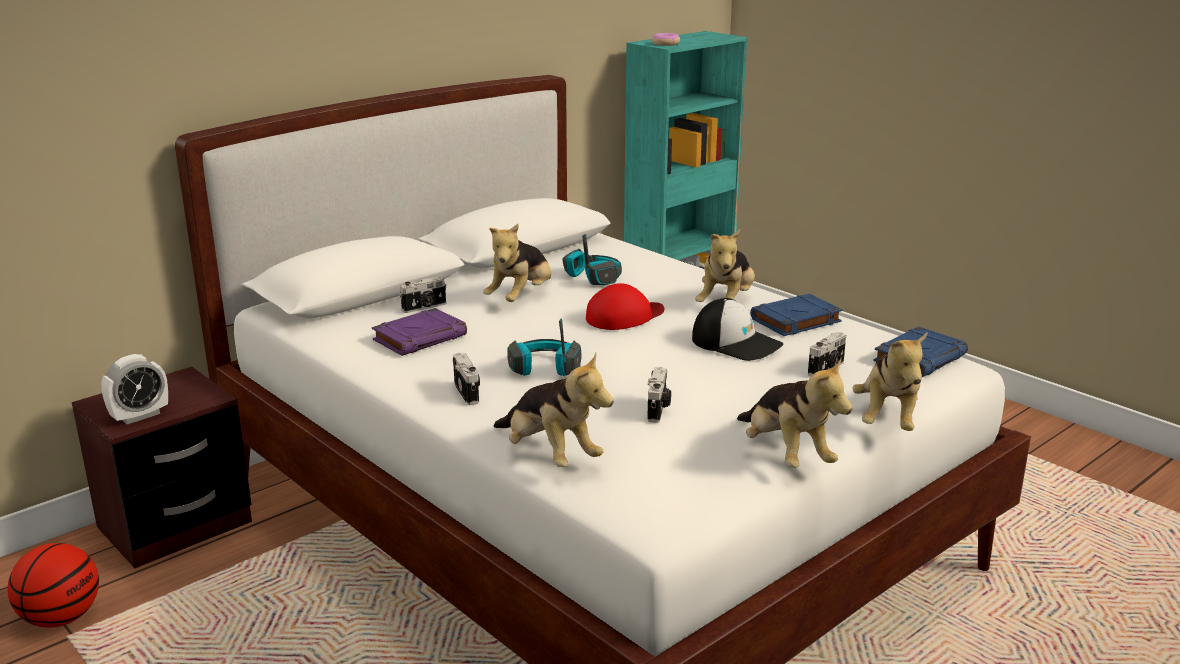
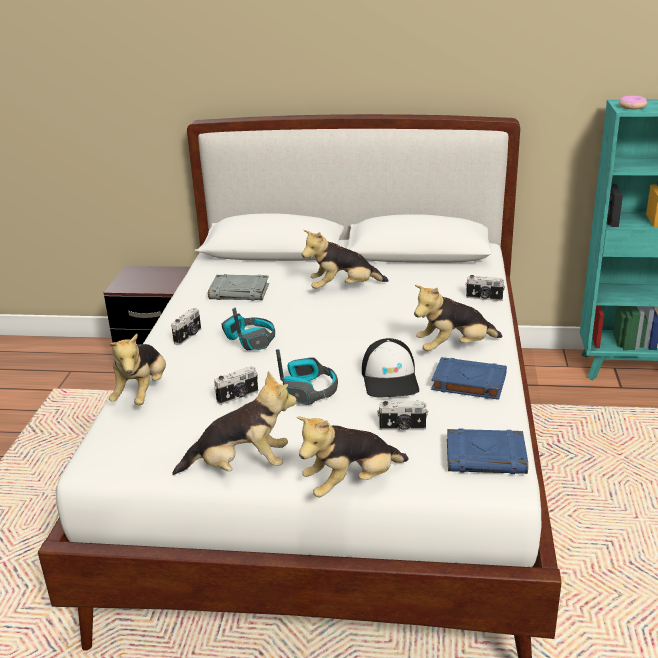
camera: 50 degrees right, 5 degrees up
basketball [7,543,99,628] -> none
alarm clock [101,354,168,424] -> none
purple book [372,308,467,356] -> grey book [208,274,269,301]
camera [400,276,446,313] -> camera moved to [465,275,505,301]
headphones [562,234,622,285] -> headphones moved to [276,349,338,405]
red cap [586,283,664,330] -> none
plush toy [737,358,853,468] -> plush toy turned 120 degrees counterclockwise [173,371,297,475]

